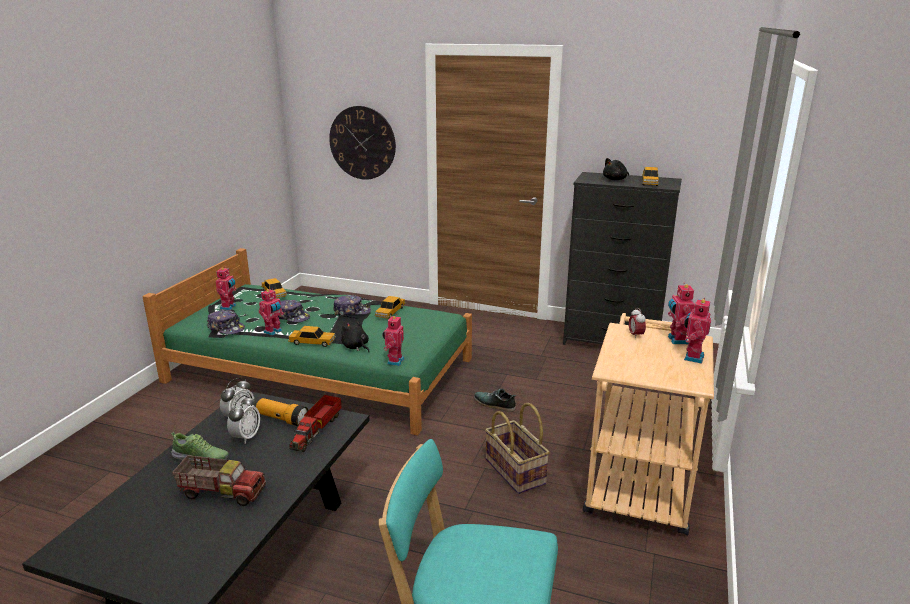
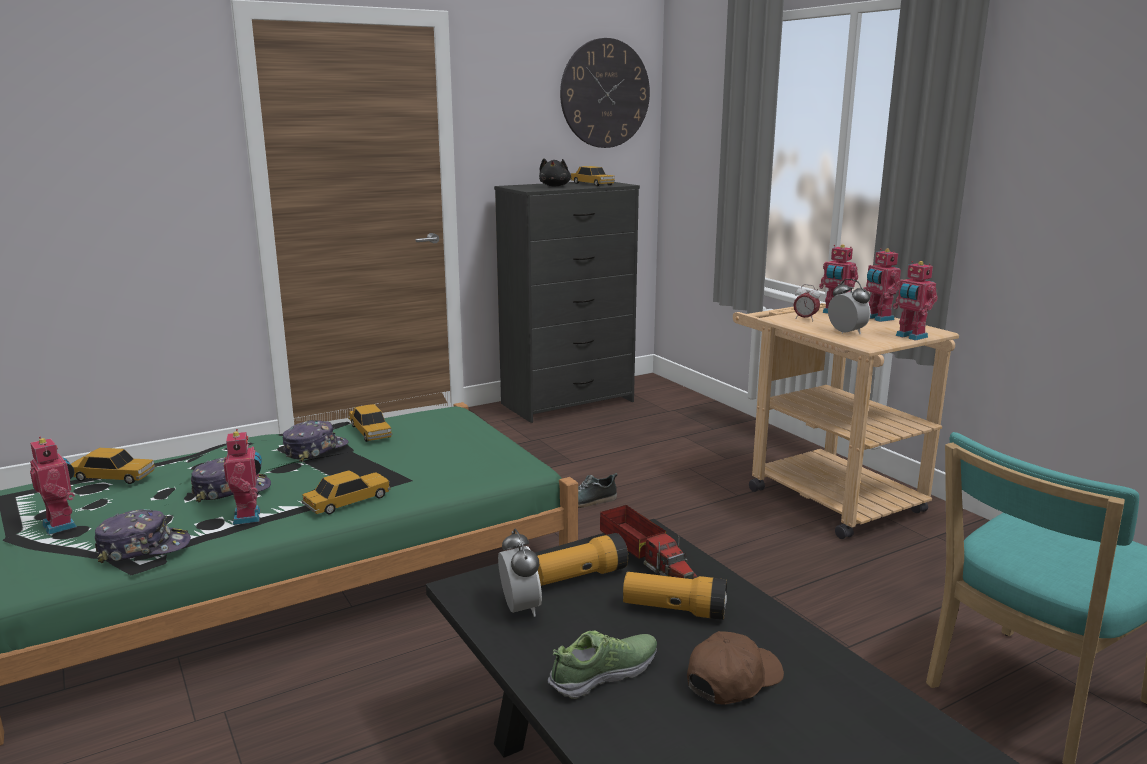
camera: 50 degrees left, 5 degrees down
toy truck [172,455,266,506] -> brown cap [687,631,784,705]
alarm clock [227,395,260,444] -> alarm clock moved to [828,279,871,334]
wall clock [329,106,396,180] -> wall clock moved to [560,38,650,148]
black plush toy [341,321,369,352] -> none
toy robot [383,316,404,366] -> toy robot moved to [893,261,938,341]
basket [485,403,550,494] -> none
none -> flashlight [623,572,727,620]

